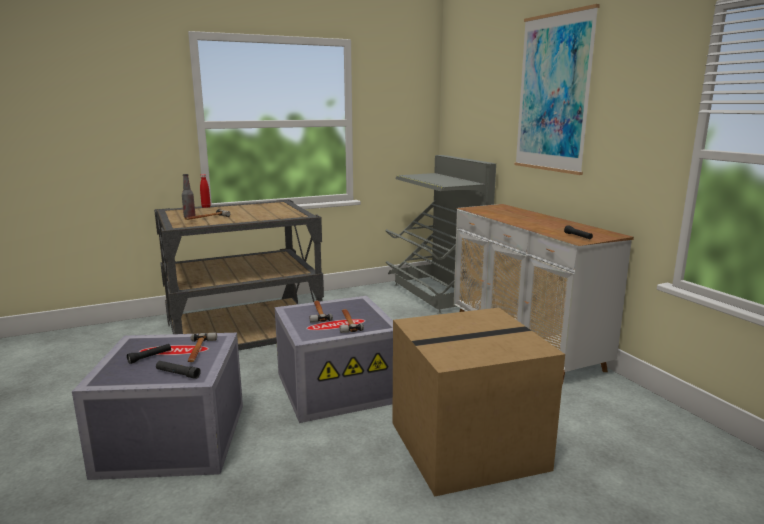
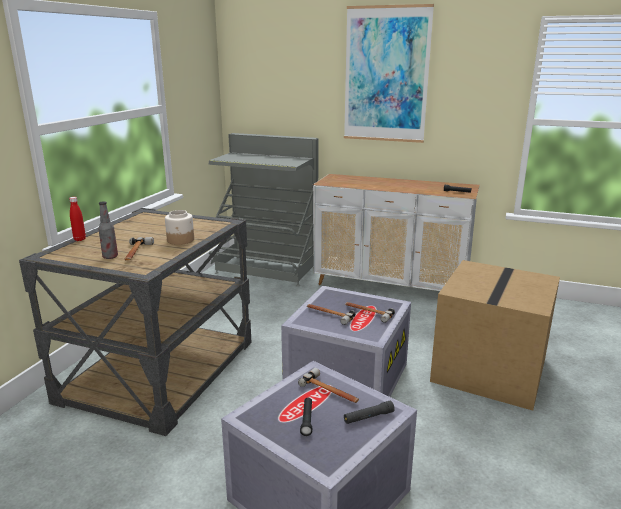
camera: 45 degrees left, 5 degrees up
none -> jar [165,210,194,245]

